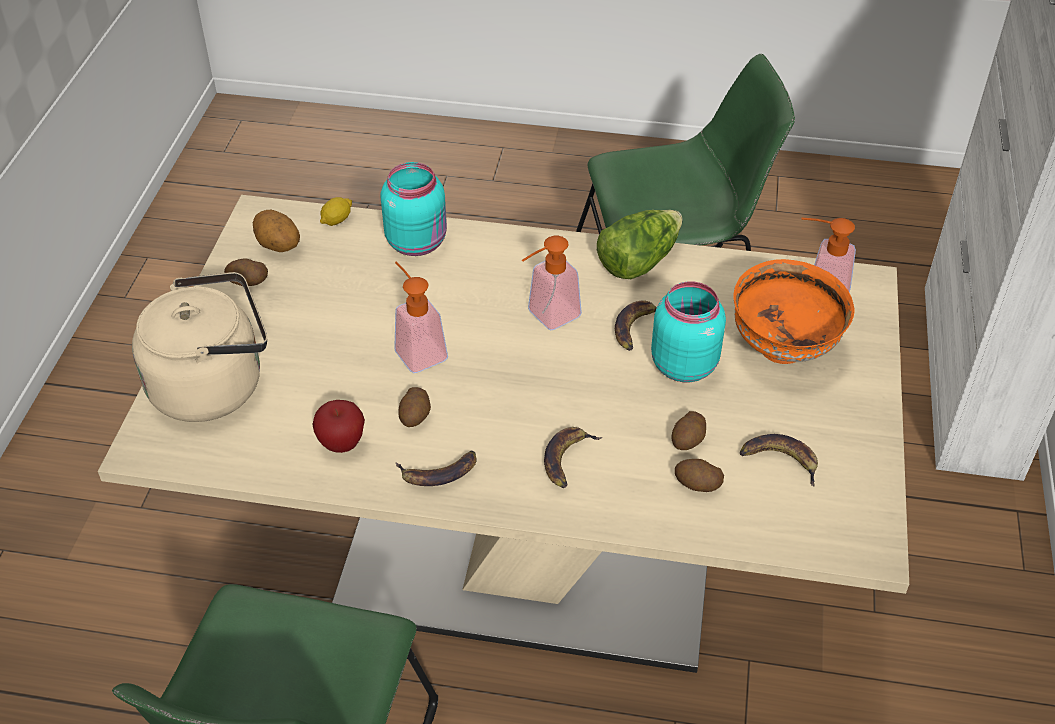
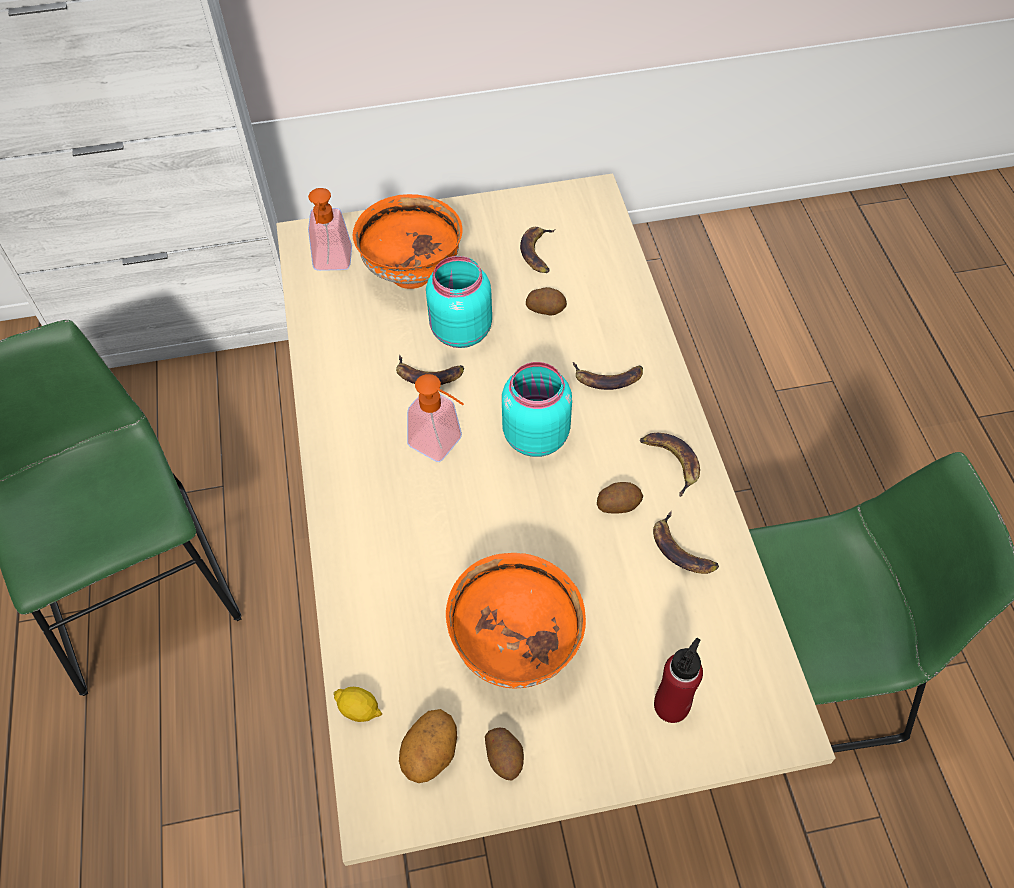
camera: 110 degrees left, 10 degrees up
beige kettle [132,272,267,422] -> red bottle [654,638,703,723]
apple [312,400,365,453] -> banana [653,511,719,574]
turquoise jar [380,162,447,256] -> turquoise jar moved to [502,362,572,457]
soap dispenser [394,262,448,373] -> none
lettuce [597,210,682,279] -> none
potato [675,459,724,492] -> none
none -> orange bowl [446,553,586,689]

